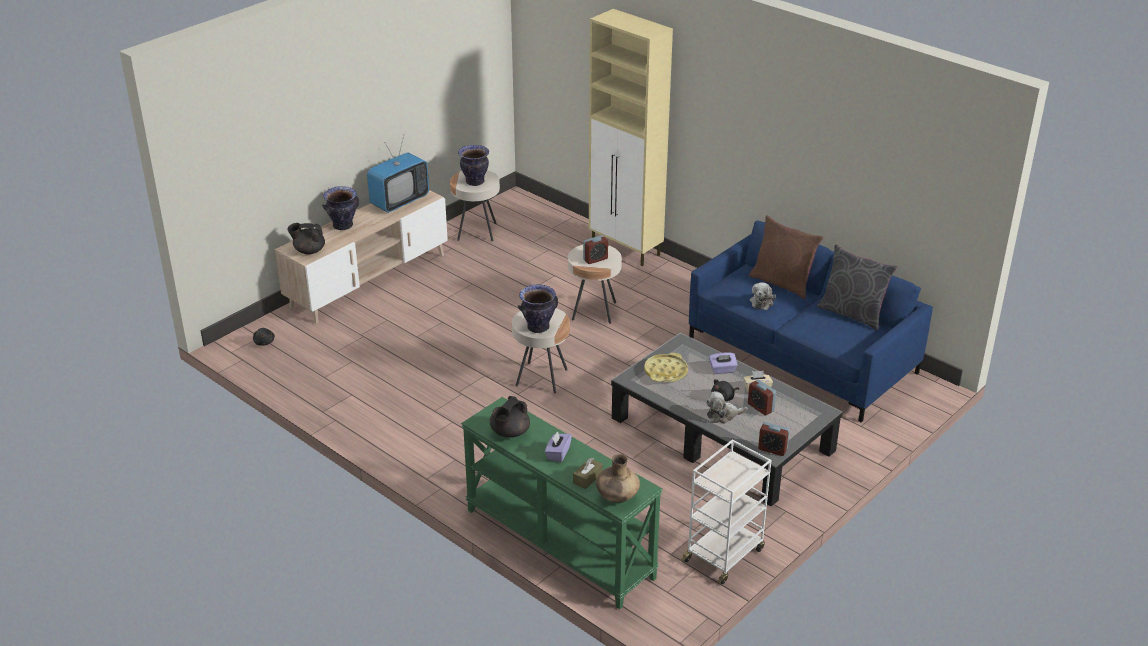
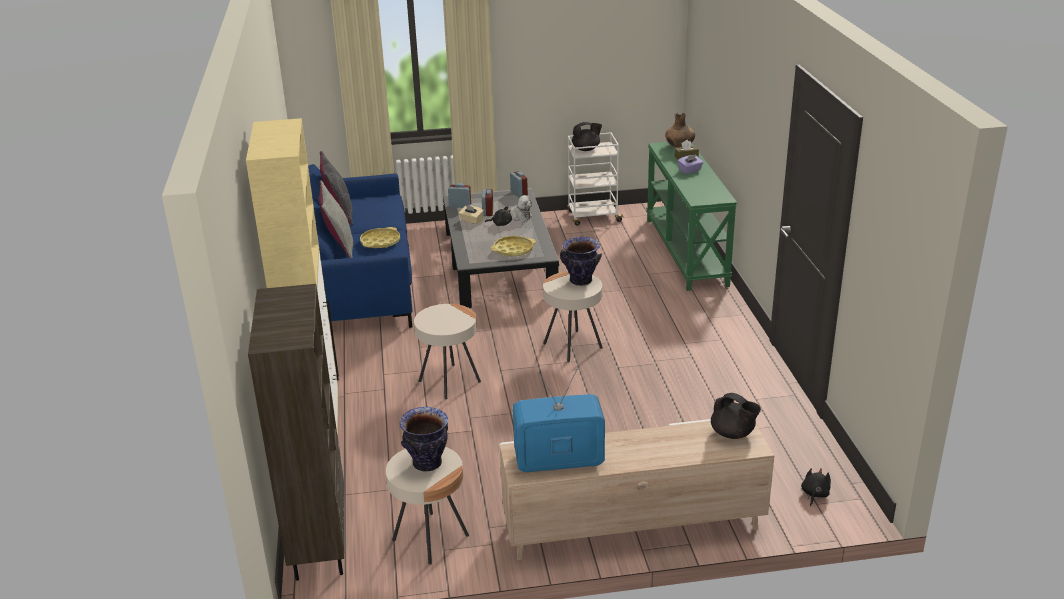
camera: 140 degrees left, 5 degrees down
vase [322,186,359,230] -> none
black teapot [490,396,530,438] -> black teapot moved to [572,122,602,151]
alarm clock [583,235,608,264] -> alarm clock moved to [448,183,471,208]
purple tissue box [709,353,738,374] -> none
brown pillow [749,215,823,299] -> grey pillow [319,181,353,258]
plush toy [750,282,776,310] -> yellow tray [360,227,400,248]
none -> brown bookcase [248,284,345,581]

